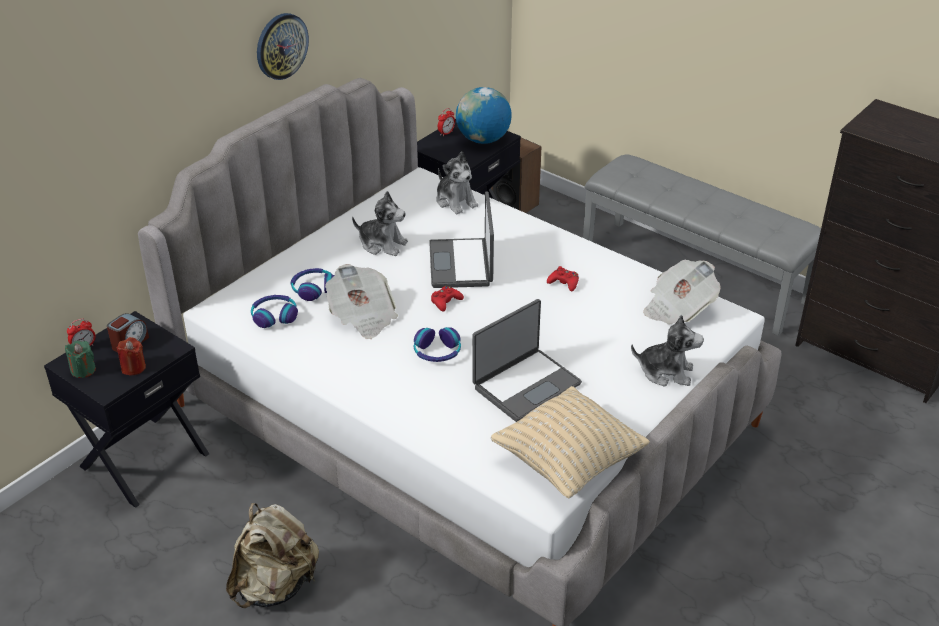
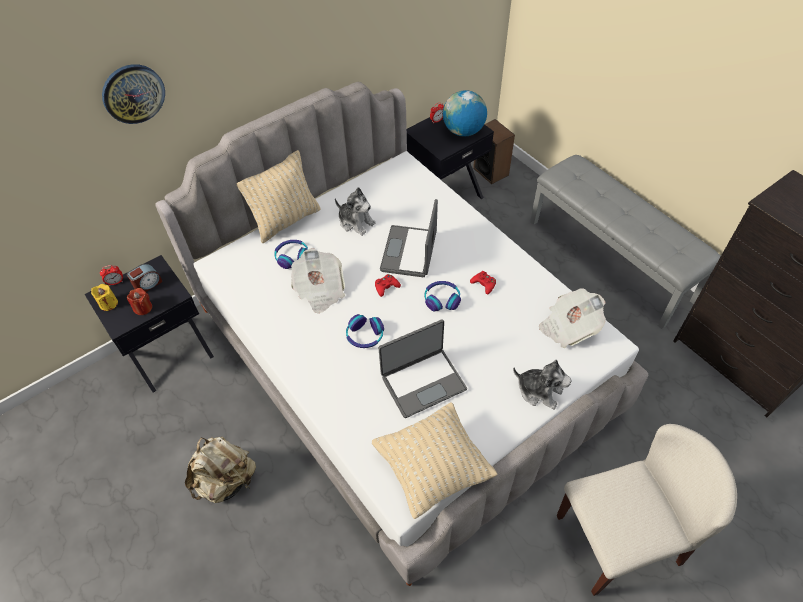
camera: 15 degrees right, 15 degrees up
green candle [65,341,96,378] -> yellow candle [91,284,118,311]
headphones [251,295,298,328] -> headphones moved to [424,281,461,312]
wall clock [257,13,309,80] -> wall clock moved to [102,64,165,124]
plush toy [437,151,478,214] -> none
none -> beige pillow [236,150,321,243]
none -> beige chair [557,424,737,596]

